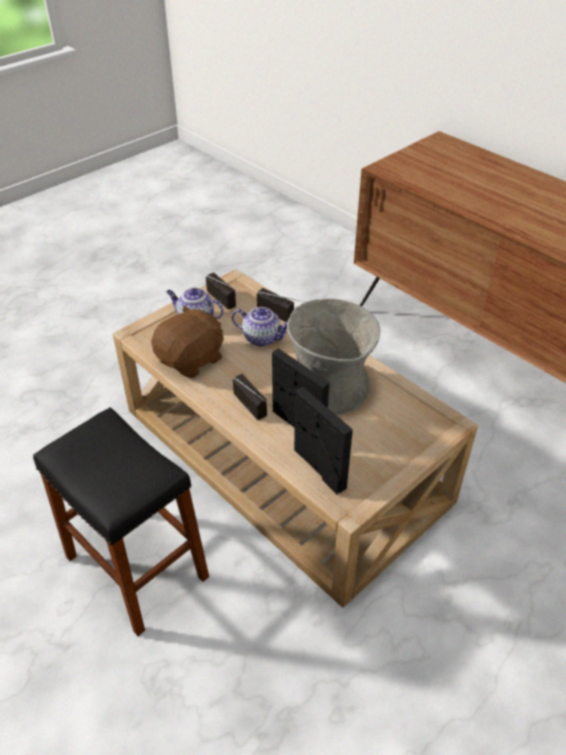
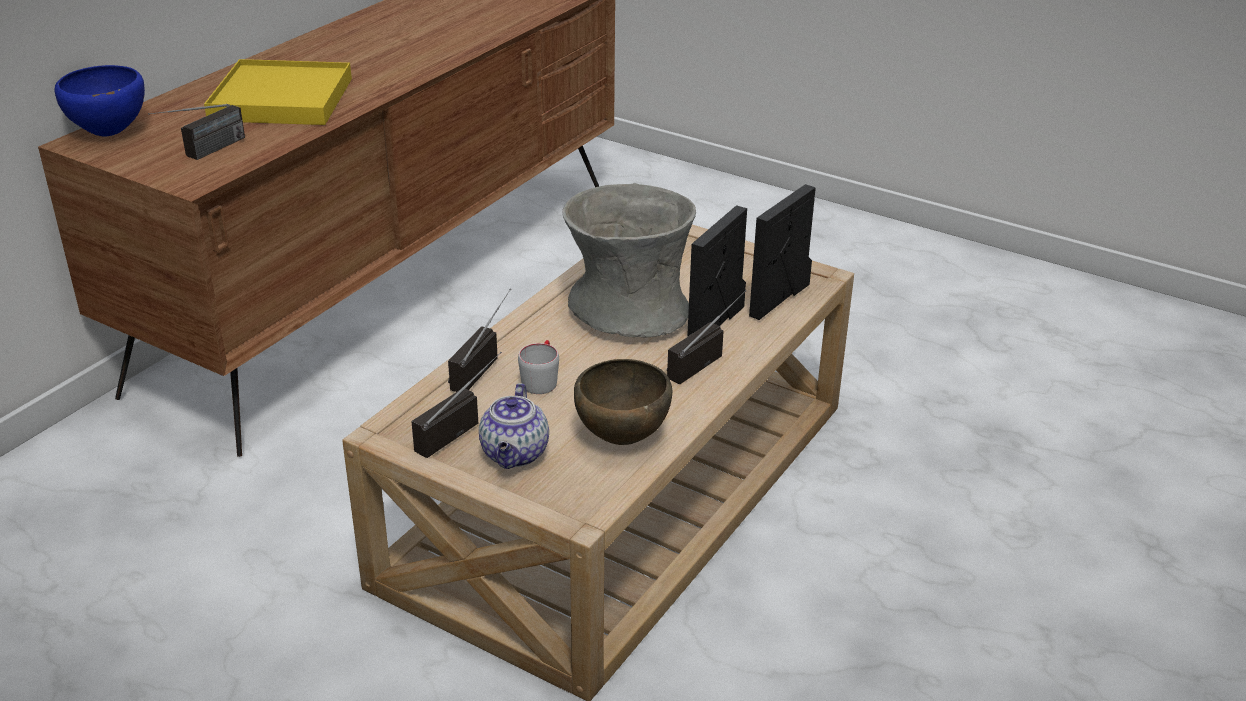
camera: 105 degrees left, 10 degrees down
black stool [33,407,209,636] -> none
brown plush toy [151,305,224,378] -> brown bowl [574,359,672,445]
teapot [232,307,288,346] -> grey mug [518,340,559,394]
none -> blue bowl [55,65,145,136]
none -> radio [148,104,245,160]
none -> yellow tray [204,59,352,125]

